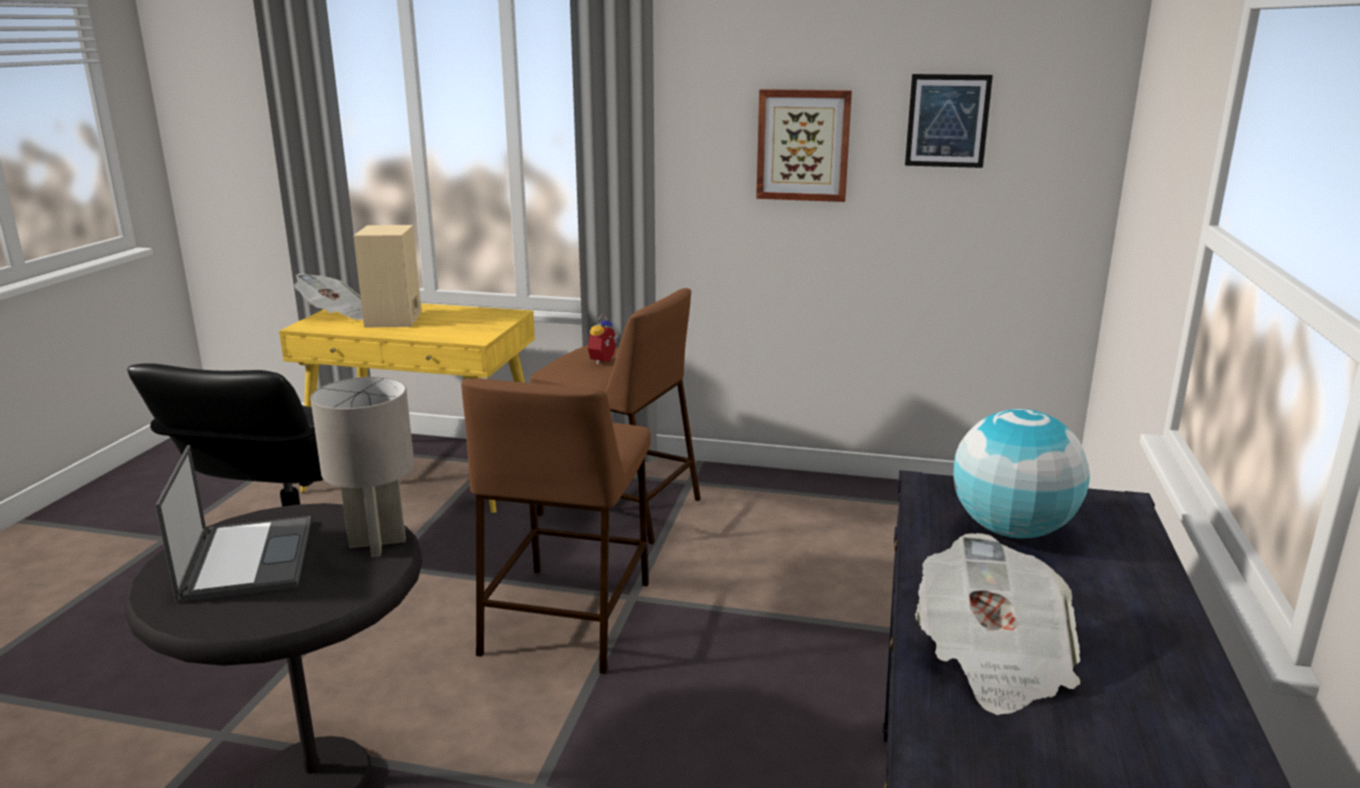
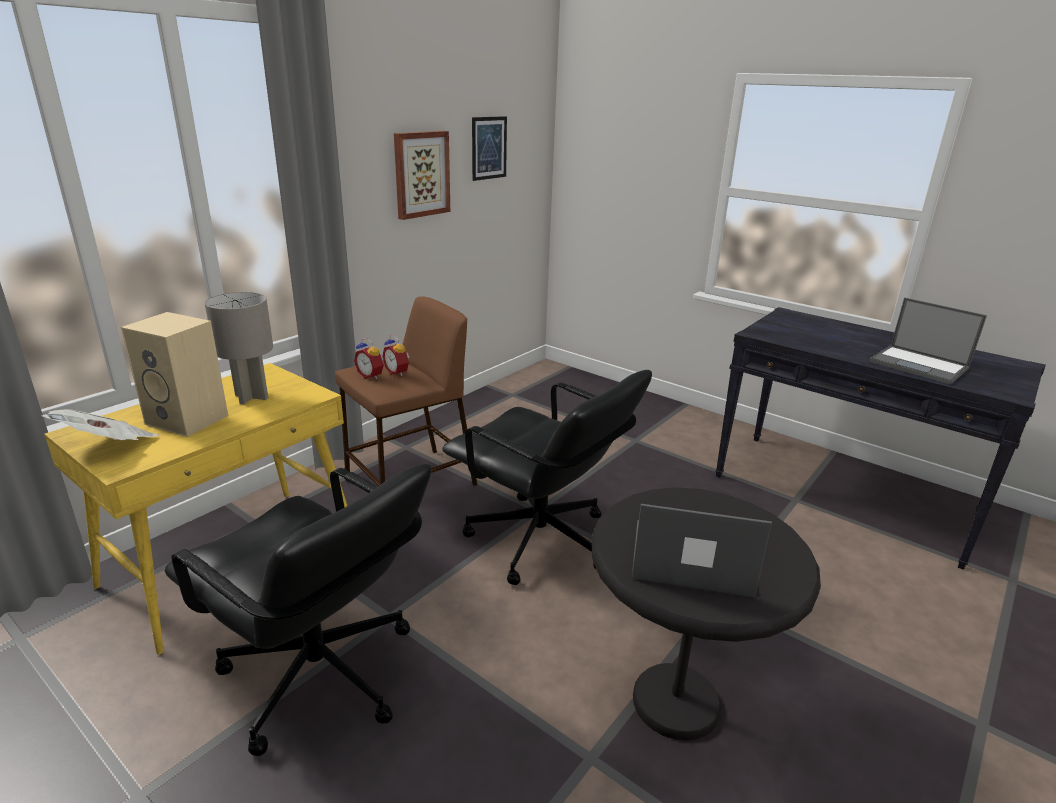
camera: 65 degrees left, 5 degrees up
grey table lamp [311,377,414,557] -> grey table lamp moved to [205,292,273,404]
brown stool [461,379,651,674] -> black office chair [442,370,652,585]
newspaper [915,533,1080,715] -> laptop [869,298,987,385]
globe [953,409,1090,539] -> none
none -> alarm clock [354,338,384,379]

